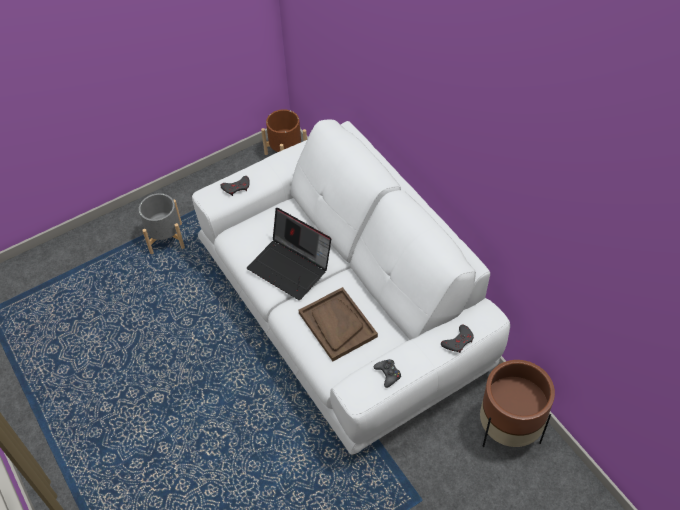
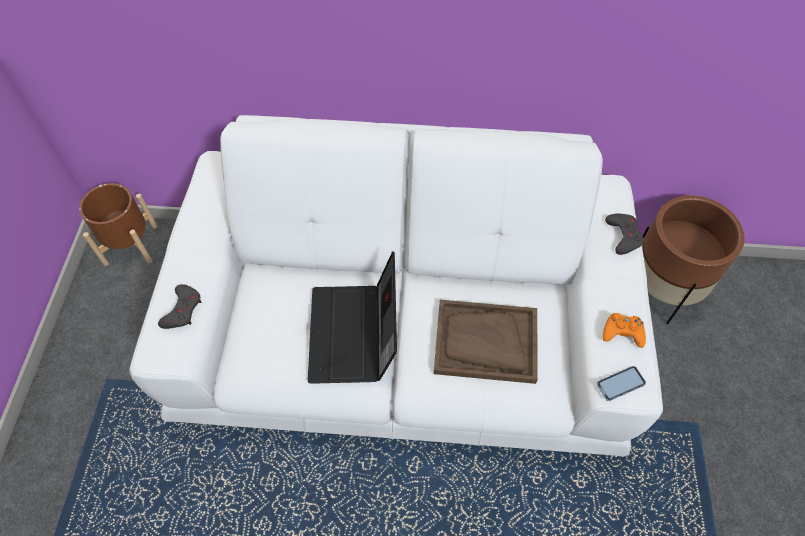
camera: 55 degrees left, 5 degrees up
grey planter [139,193,185,254] -> none
laptop [247,208,331,300] -> laptop turned 105 degrees clockwise [308,251,397,384]
black game controller [374,359,401,388] -> orange game controller [603,313,646,348]
none -> phone [596,366,646,401]

